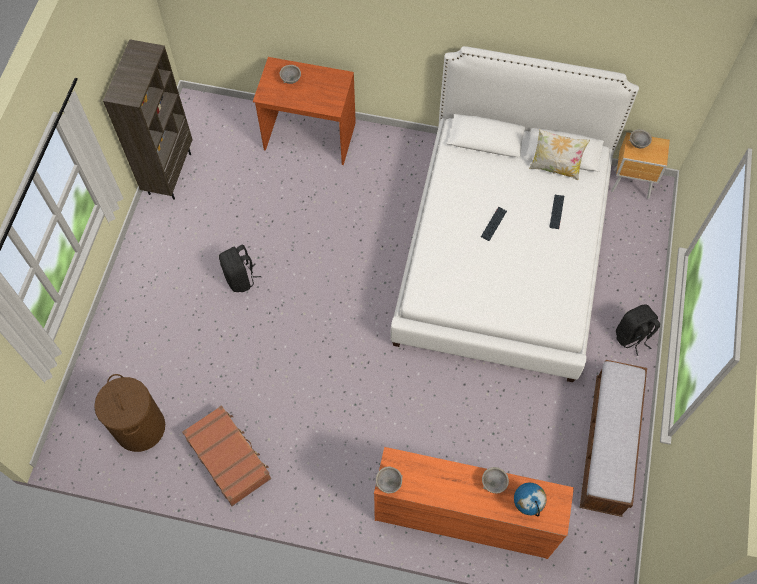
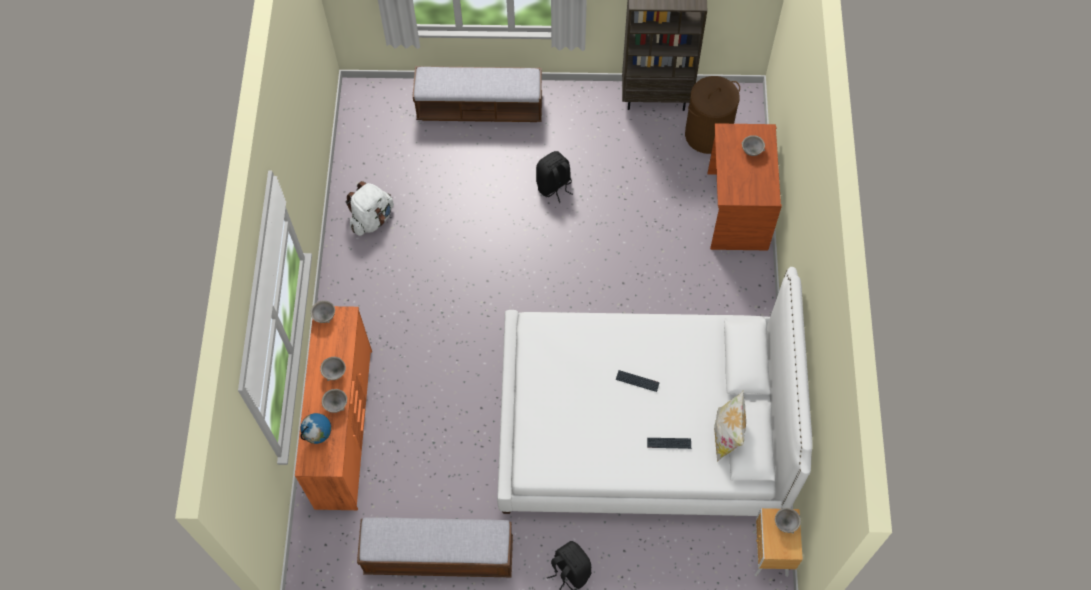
camera: 80 degrees right, 0 degrees up
brown laundry basket [94,374,165,452] -> brown laundry basket moved to [685,76,740,154]
brown suitcase [182,405,271,506] -> white backpack [346,181,394,236]
none -> grey bowl [320,357,346,381]
none -> bench [413,66,542,122]

